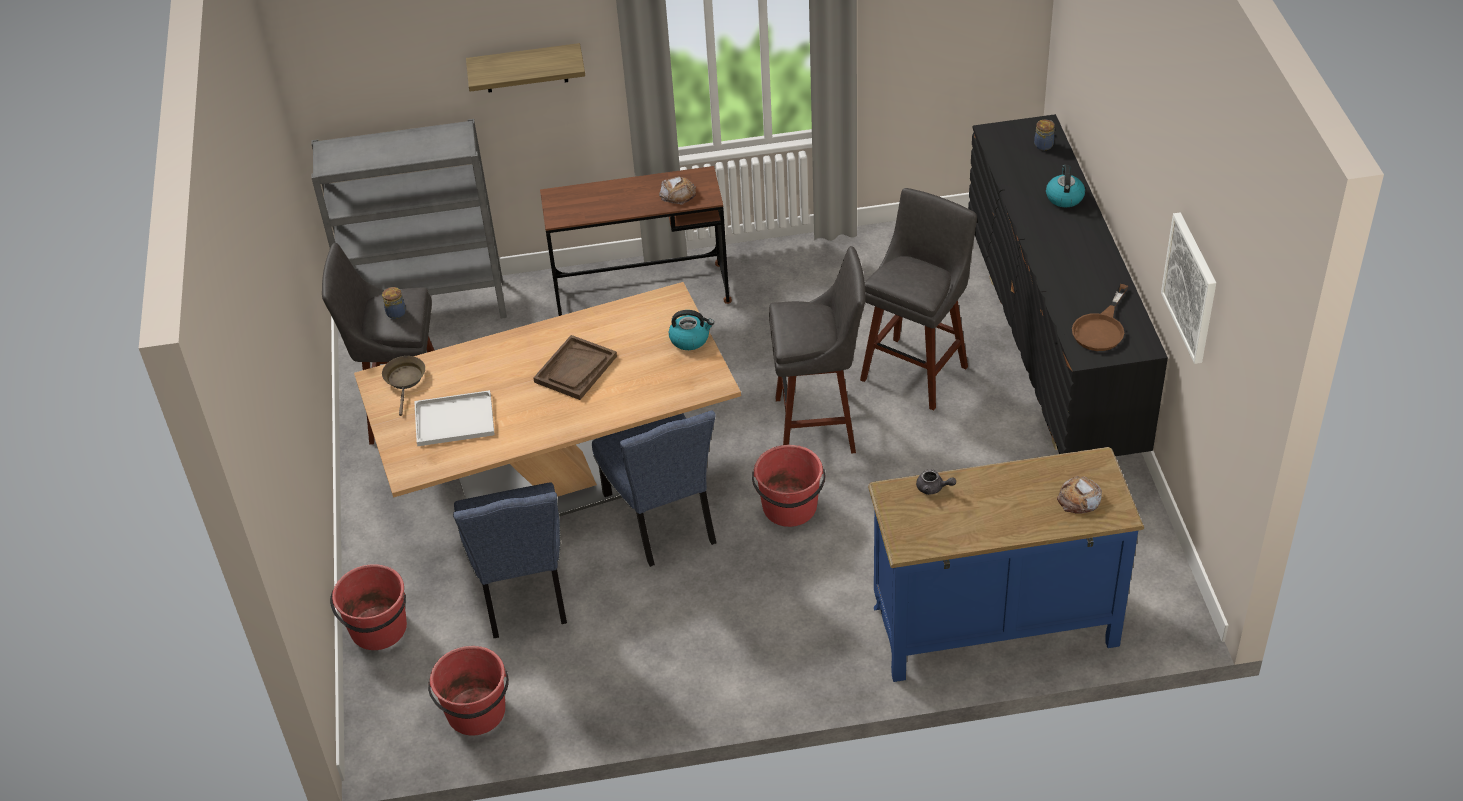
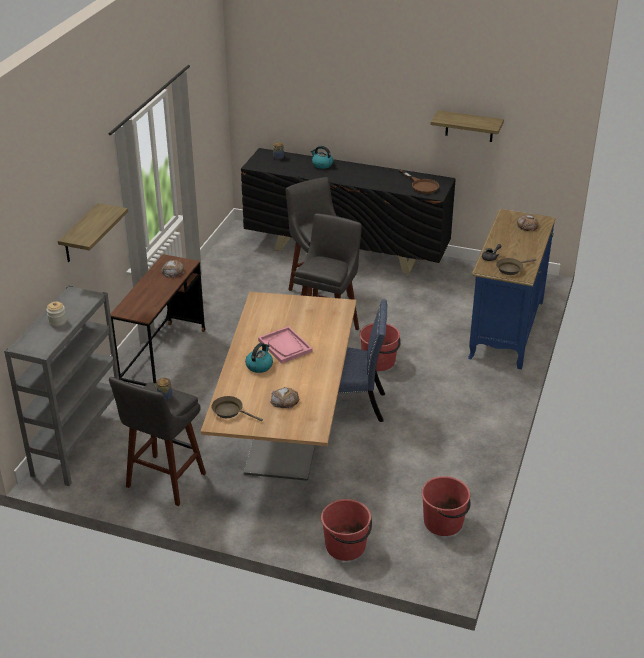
camera: 65 degrees left, 10 degrees down
white tray [414,390,495,446] -> bread [271,387,300,409]
blue chair [453,482,567,638] -> none
brown tray [533,335,617,400] -> pink tray [258,326,313,364]
kettle [669,310,714,350] -> kettle moved to [245,343,273,373]
picture [1161,212,1216,364] -> shelf [431,110,504,142]
none -> jar [46,302,67,327]
none -> brown frying pan [496,258,537,275]

